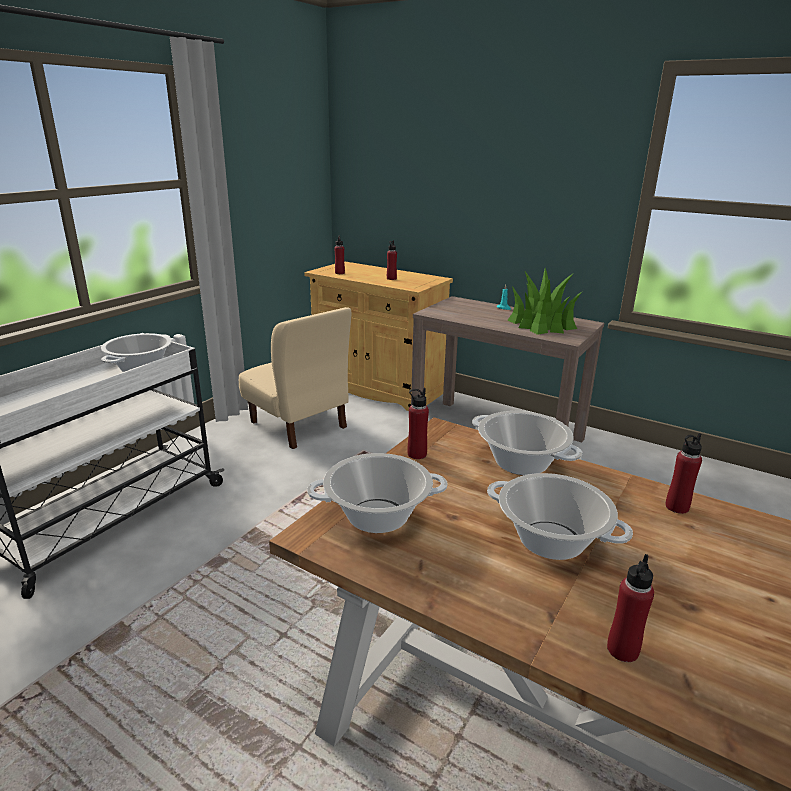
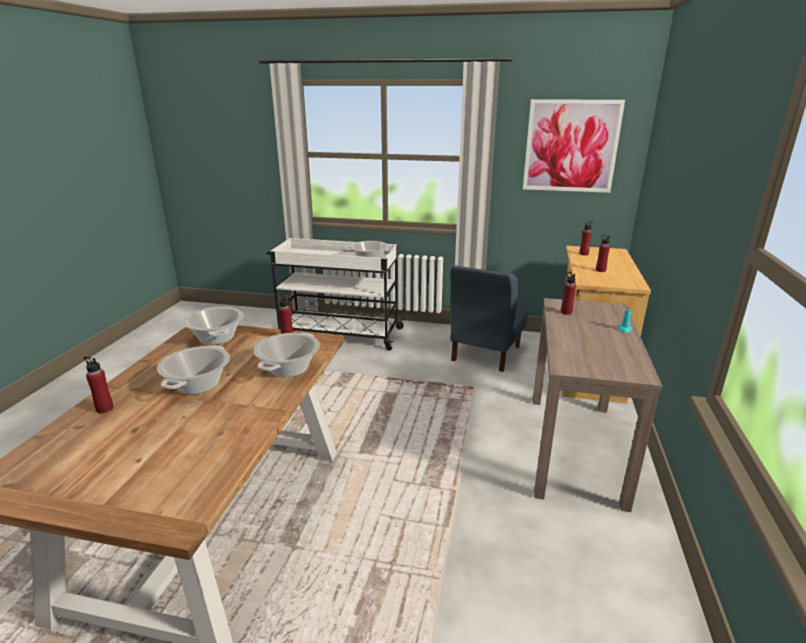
camera: 70 degrees right, 0 degrees up
beige chair [239,307,351,449] -> blue chair [450,265,528,372]
potted plant [508,268,582,335] -> none
red bottle [665,433,702,514] -> red bottle moved to [561,272,576,315]
none -> picture [523,99,625,193]

